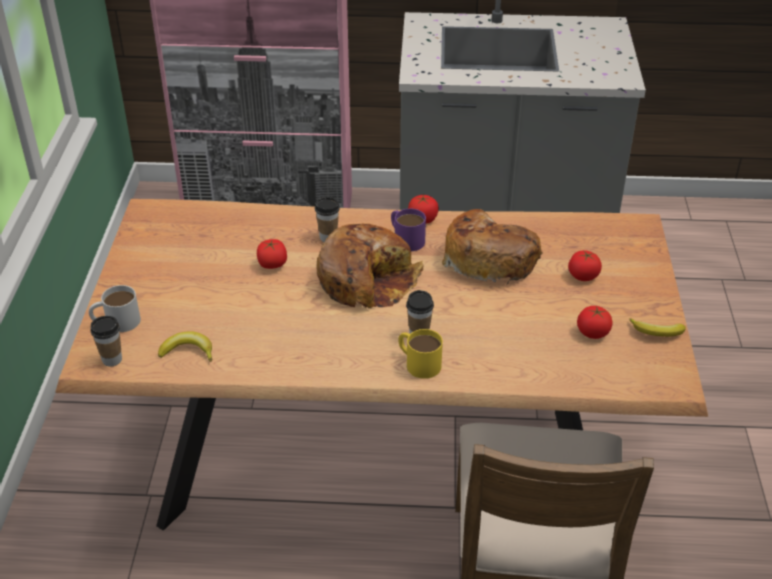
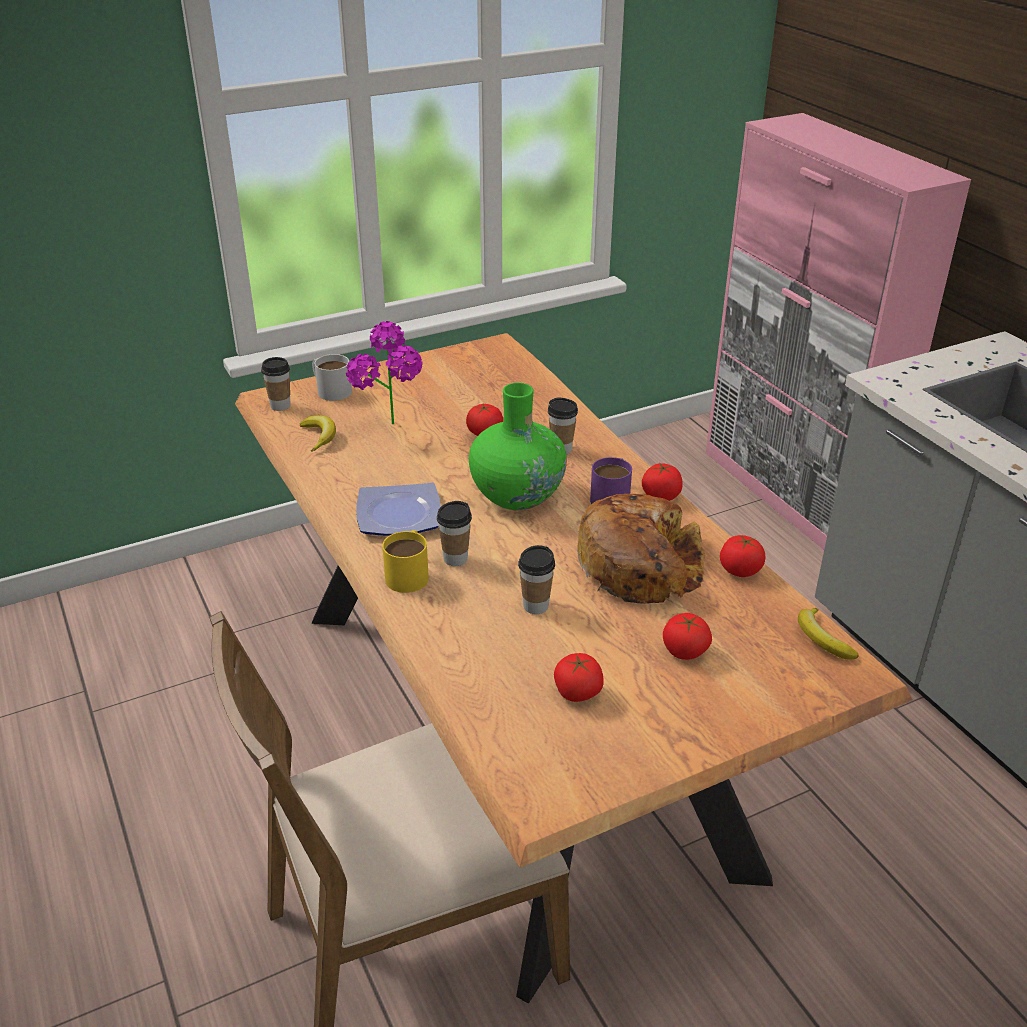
camera: 60 degrees right, 5 degrees down
bread [317,224,424,309] -> green vase [469,383,567,510]
banana [629,318,686,337] -> banana moved to [798,608,859,659]
none -> potted plant [346,321,423,424]
none -> plate [356,483,441,536]
none -> cup [518,545,555,614]
none -> tomato [720,535,766,577]

